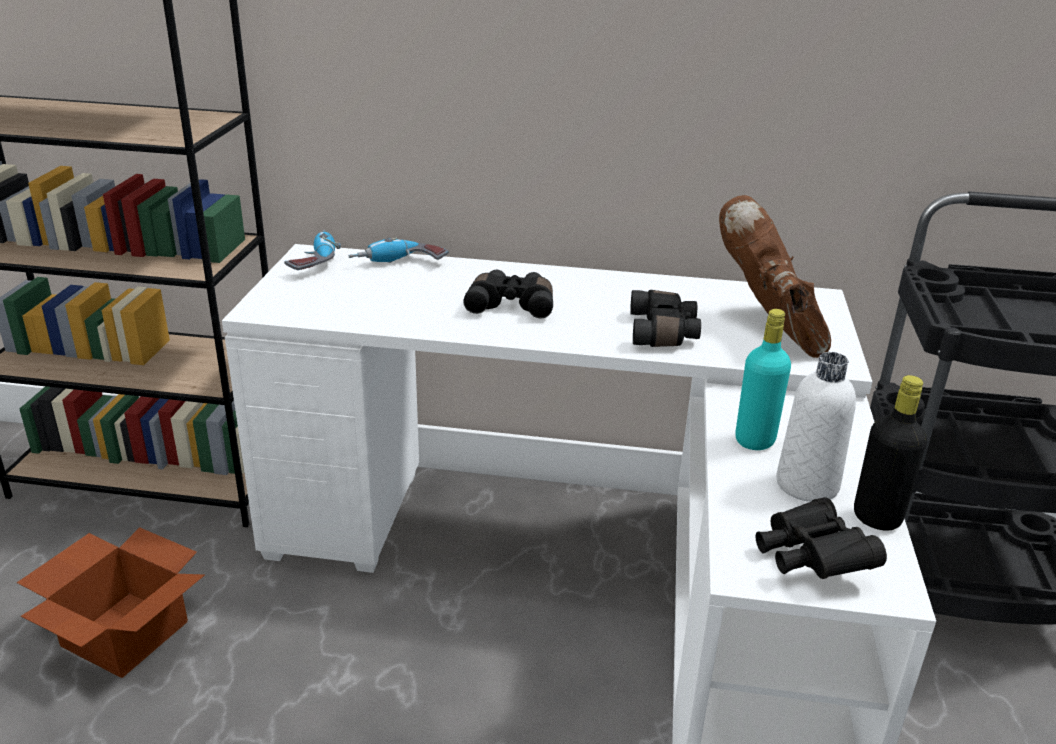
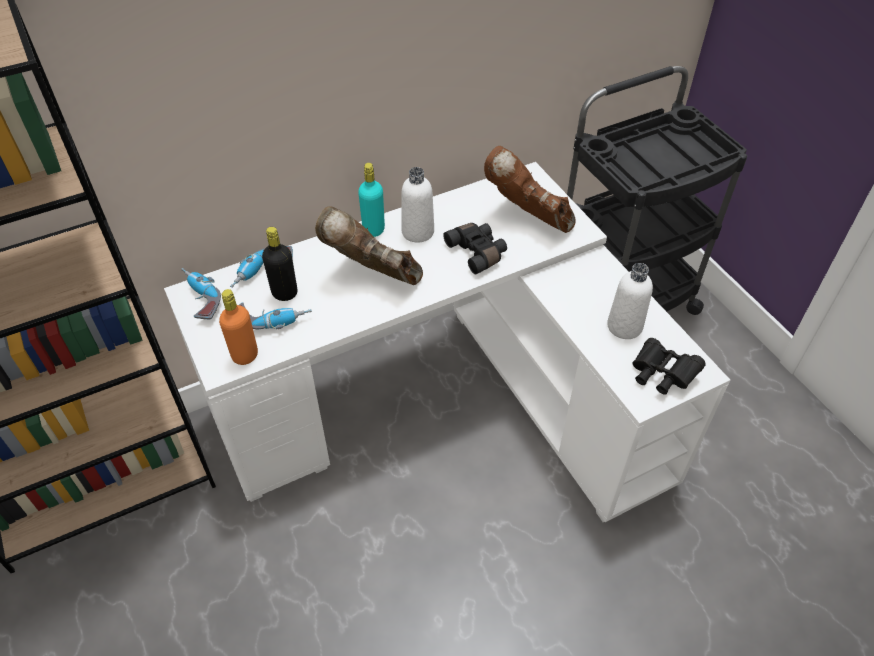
camera: 35 degrees left, 20 degrees up
cardboard box [17,527,205,678] -> none
black binoculars [463,269,553,318] -> brown boot [315,206,423,285]
turquoise bottle [735,309,791,450] -> turquoise bottle moved to [358,163,385,237]
black bottle [854,375,927,531] -> black bottle moved to [262,227,297,301]
none -> orange bottle [219,289,258,365]
none -> power drill [239,303,312,329]
none -> white bottle [401,167,434,243]

